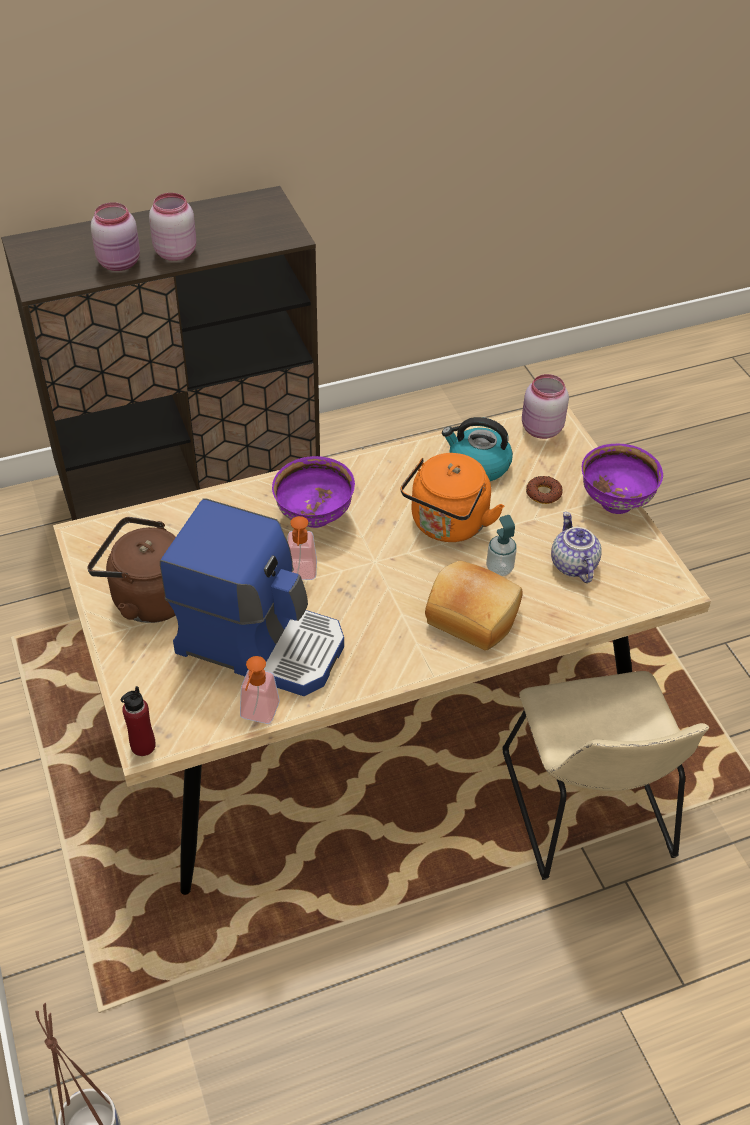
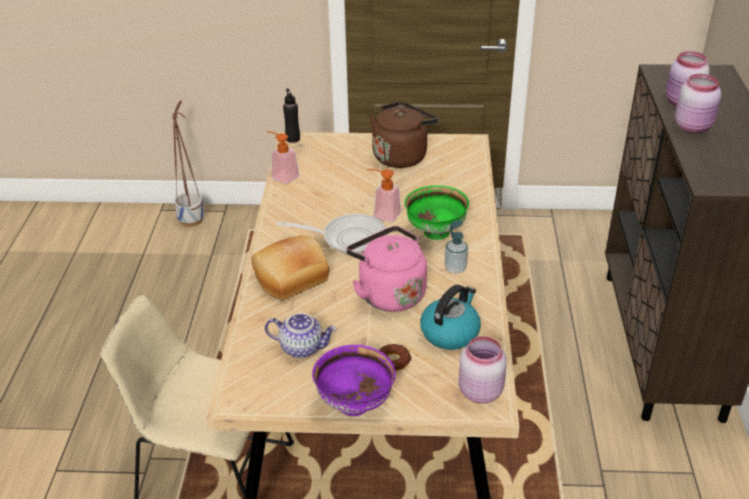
camera: 115 degrees right, 10 degrees down
red bottle [121,686,156,756] -> black bottle [283,88,300,143]
coffee machine [160,498,344,696] -> none
purple bowl [272,456,355,528] -> green bowl [404,185,469,240]
orange kettle [401,453,504,542] -> pink kettle [346,226,427,312]
soap dispenser [486,515,517,576] -> soap dispenser moved to [445,219,468,274]
none -> frying pan [277,214,386,254]

